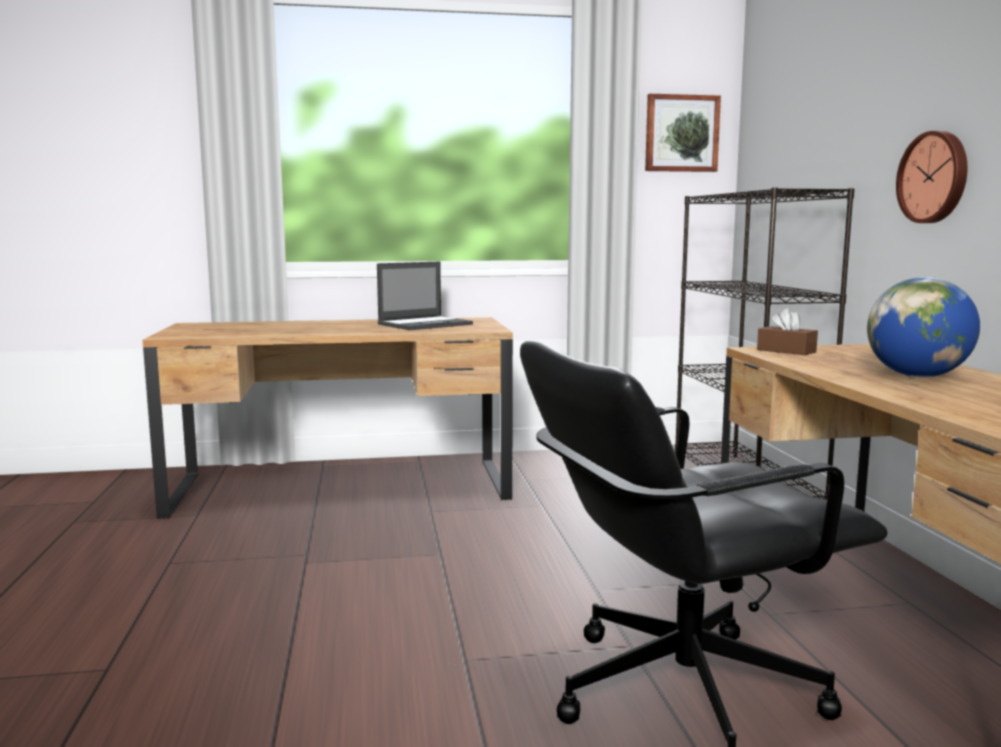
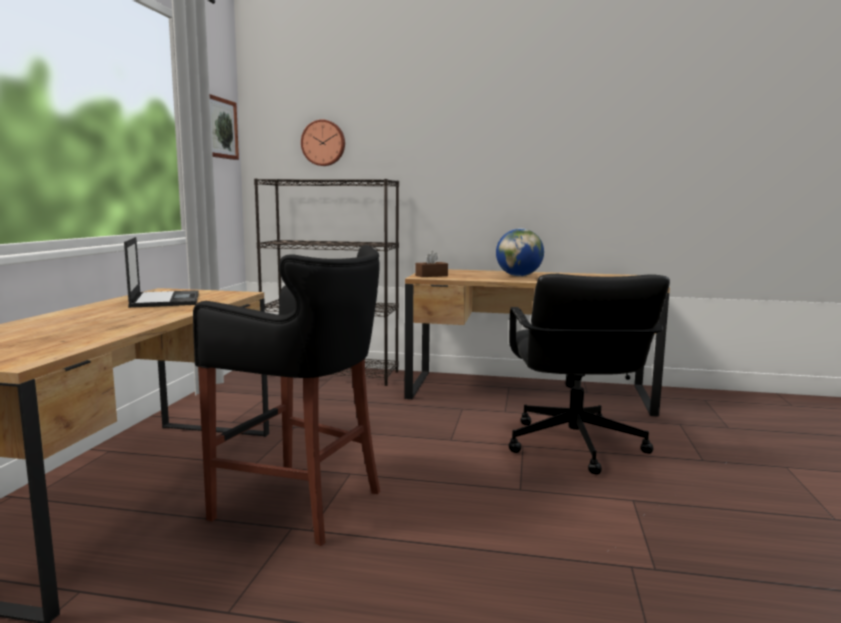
camera: 70 degrees left, 0 degrees up
wall clock [896,131,967,223] -> wall clock moved to [301,119,345,166]
none -> black stool [193,245,380,546]

